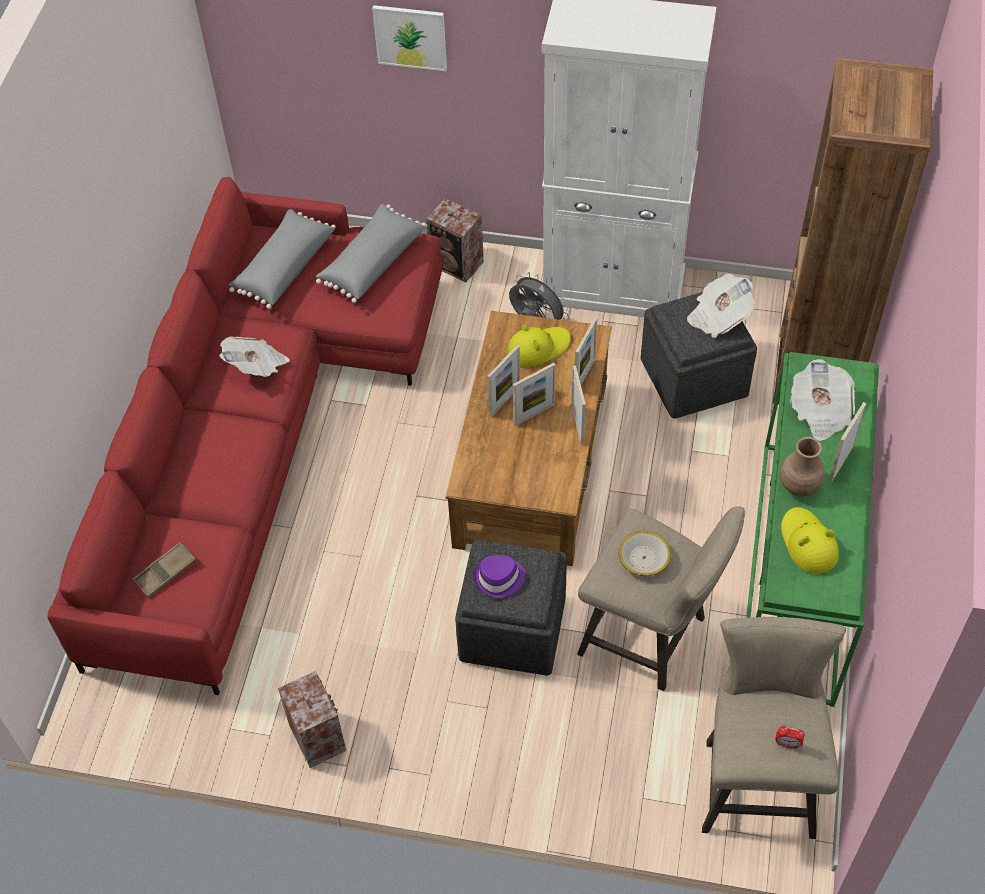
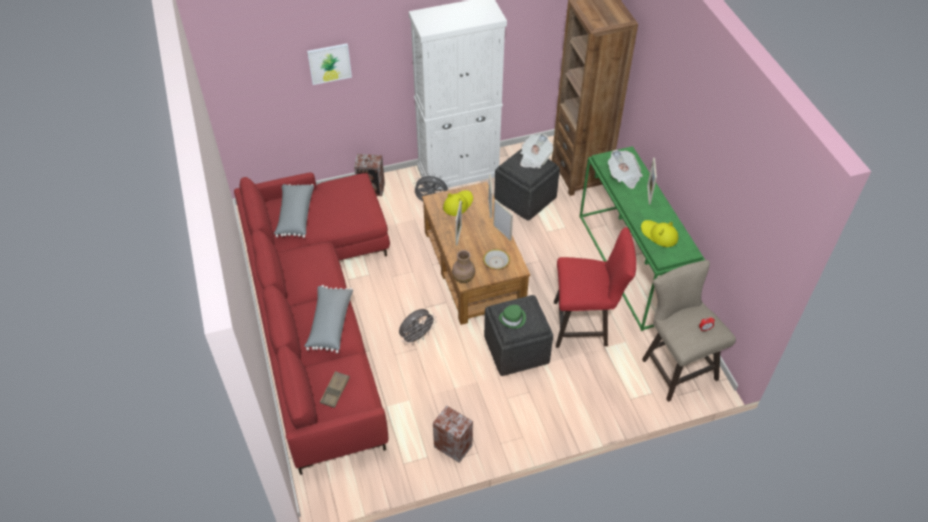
camera: 30 degrees left, 5 degrees down
newspaper [219,337,289,377] -> none
grey pillow [316,204,426,303] -> grey pillow moved to [304,285,353,353]
purple hat [473,555,525,598] -> green hat [499,305,526,329]
picture frame [513,363,556,426] -> none
beige stool [577,506,745,691] -> red stool [554,227,636,348]
bowl [618,531,671,576] -> bowl moved to [483,249,510,270]
brown vase [780,437,825,496] -> brown vase moved to [452,250,475,283]
none -> grey fan [399,309,436,345]

